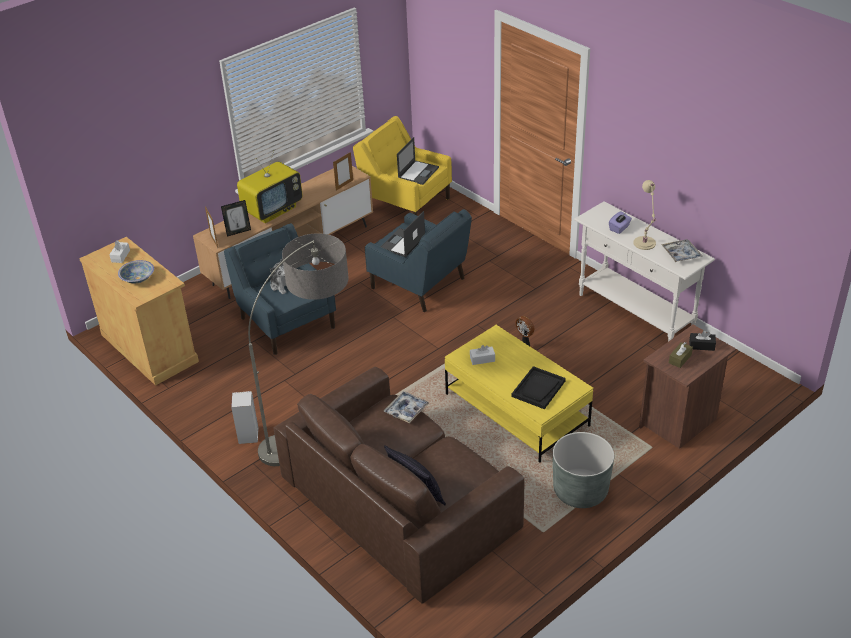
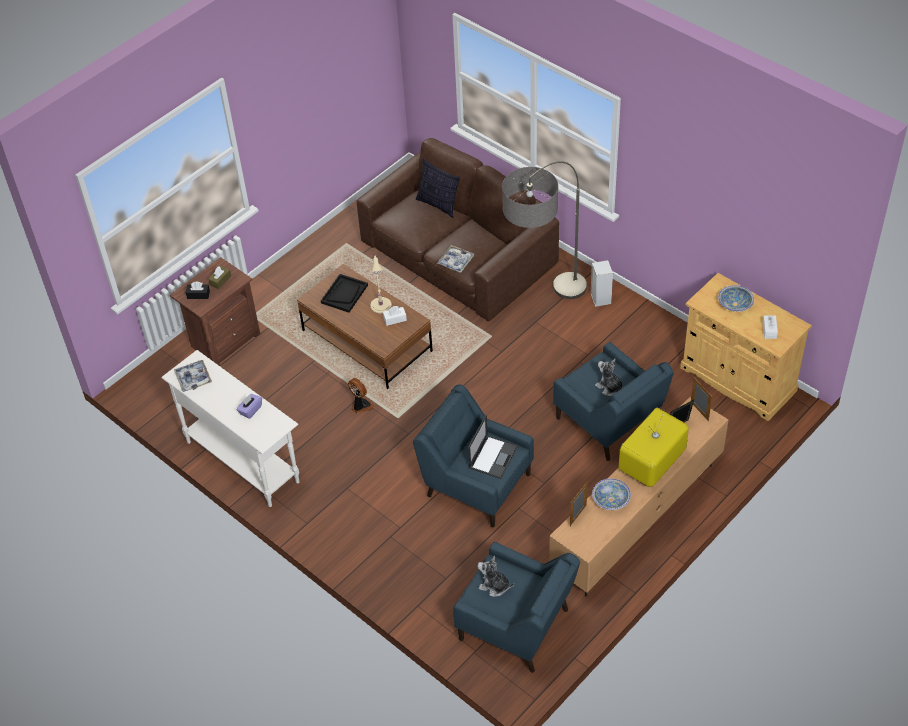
camera: 175 degrees right, 10 degrees up
yellow armchair [353,116,452,215] -> blue armchair [453,542,580,673]
laptop [397,137,439,185] -> plush toy [478,555,514,596]
yellow coffee table [445,325,594,463] -> brown coffee table [297,264,433,389]
grey planter [553,432,614,508] -> none
beige table lamp [633,180,656,250] -> beige table lamp moved to [370,255,392,313]
none -> bowl [592,478,631,510]

